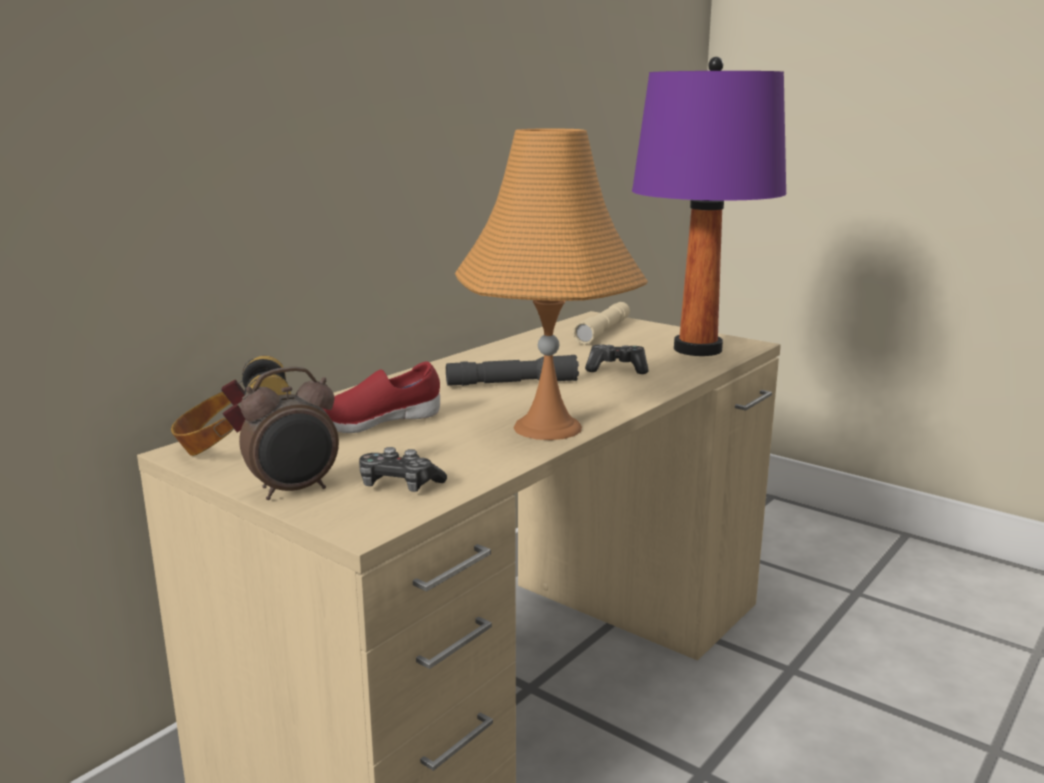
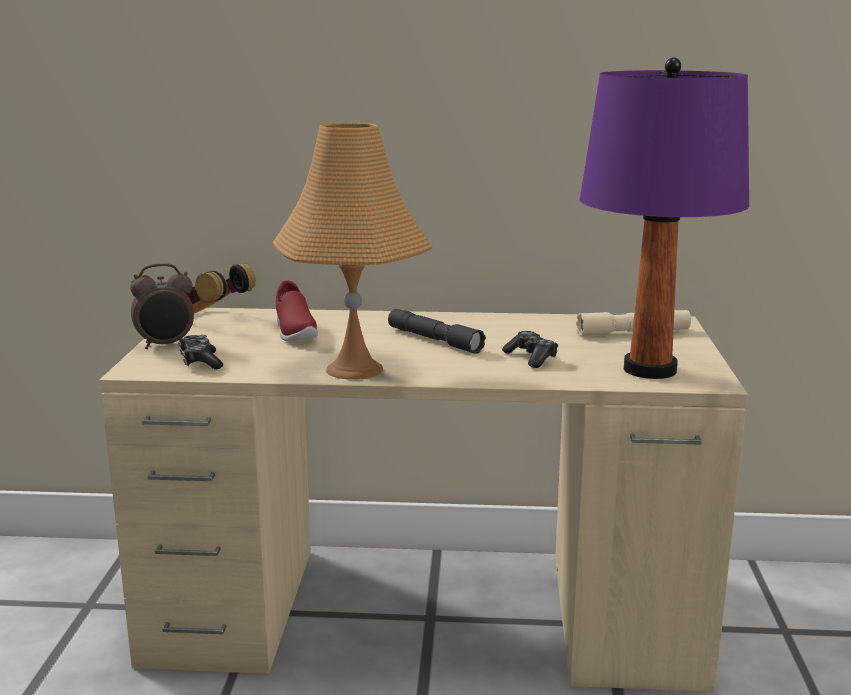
camera: 55 degrees right, 0 degrees up
alarm clock [239,366,339,500] -> alarm clock turned 45 degrees counterclockwise [130,263,194,349]
red shoe [322,361,440,433] -> red shoe turned 135 degrees counterclockwise [276,280,318,342]

